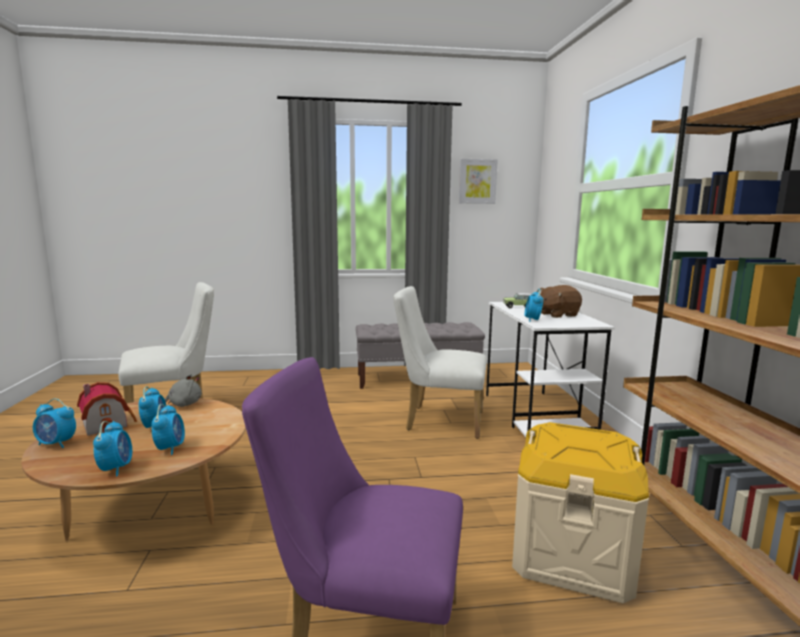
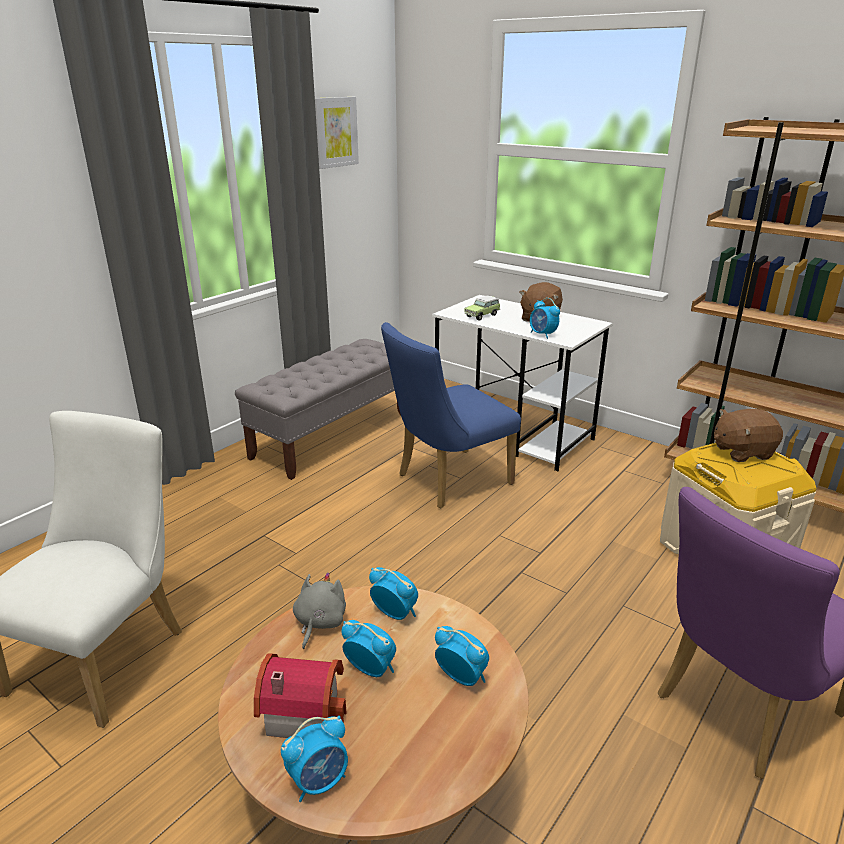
camera: 45 degrees left, 15 degrees up
alarm clock [93,421,132,477] -> alarm clock moved to [369,567,418,620]
white chair [394,286,487,439] -> blue chair [381,322,521,508]
none -> brown plush toy [714,409,783,462]

